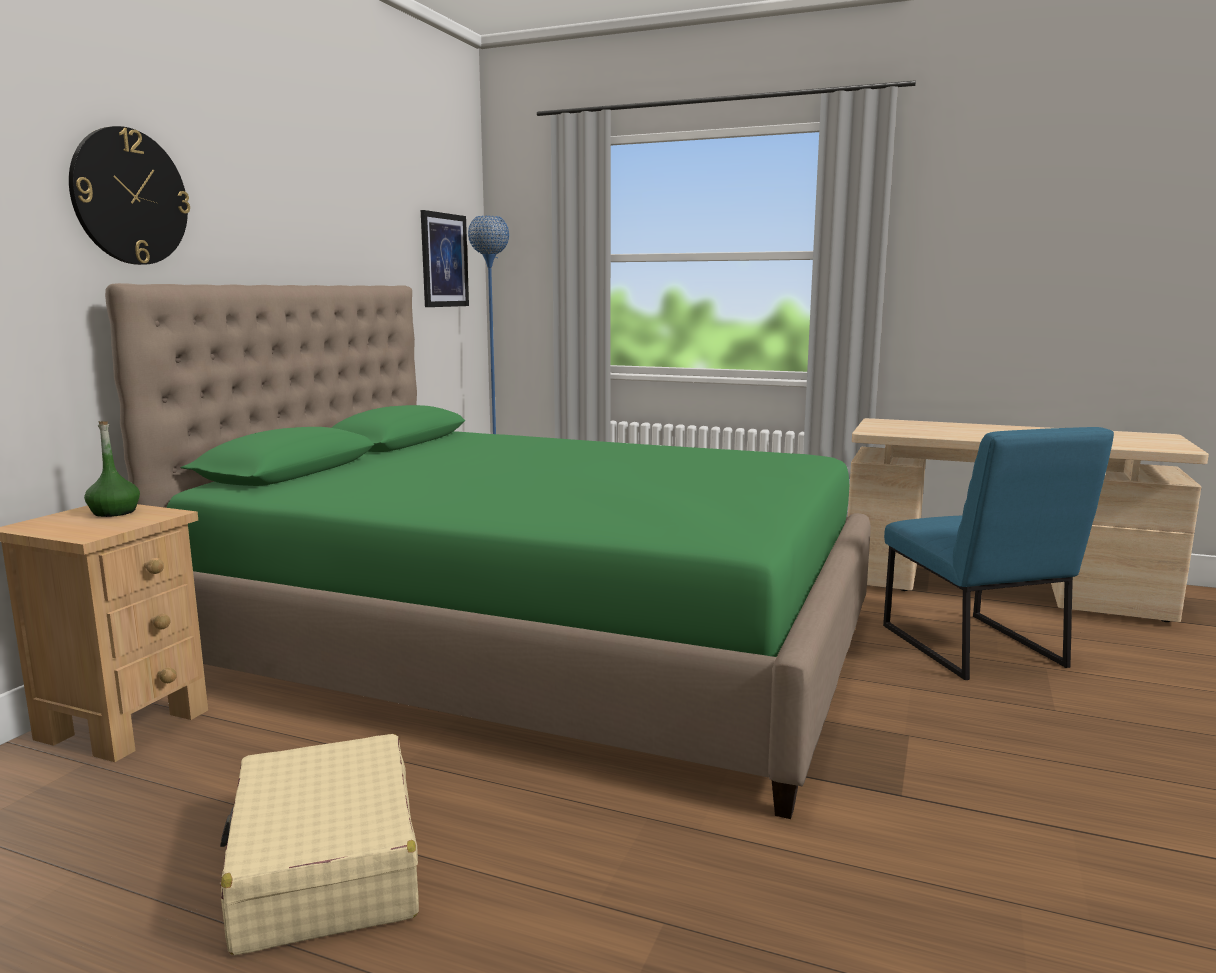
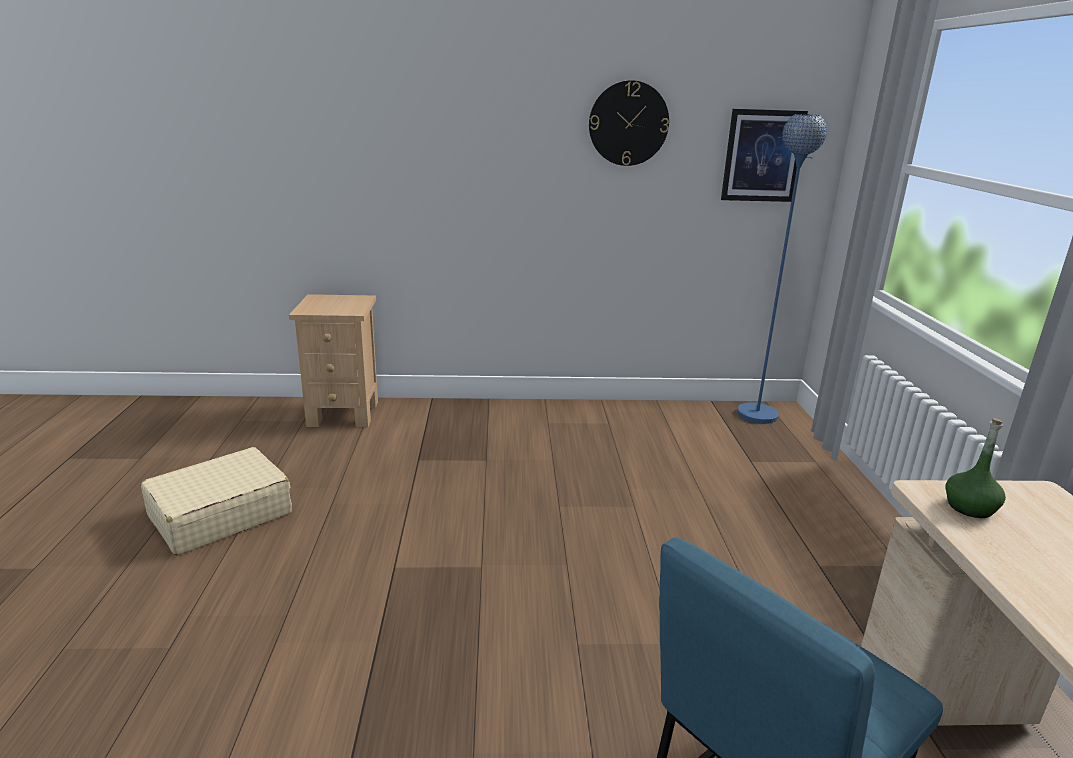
camera: 65 degrees right, 10 degrees up
wall clock [69,126,190,265] -> wall clock moved to [589,80,669,166]
green bottle [84,421,140,517] -> green bottle moved to [946,418,1006,518]
green bed [105,283,871,819] -> none

